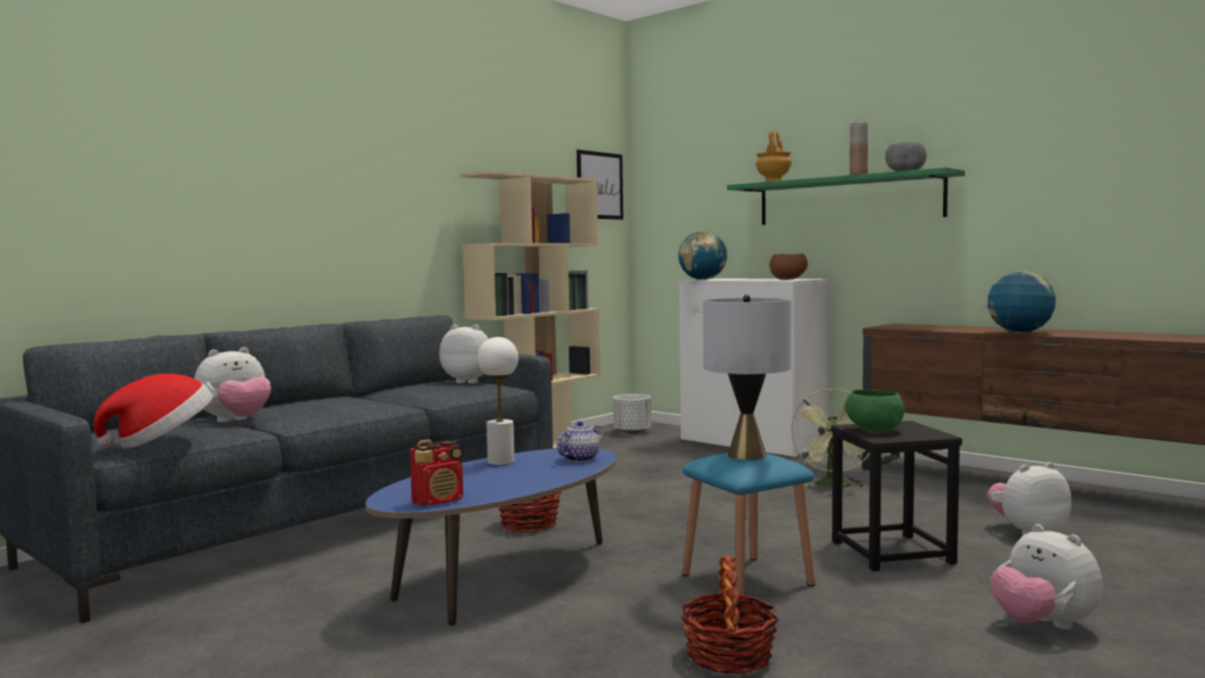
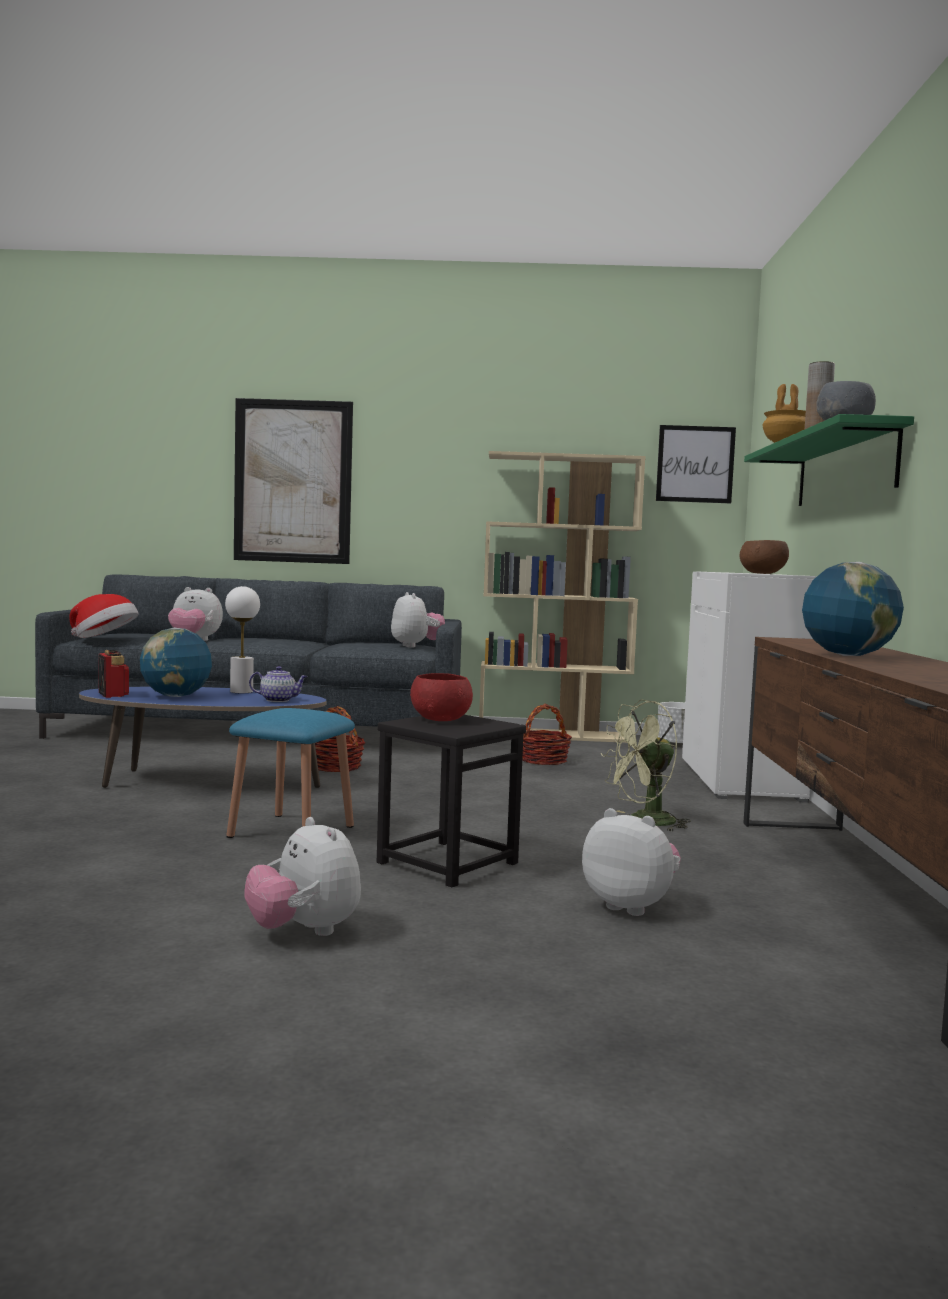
camera: 50 degrees right, 0 degrees up
radio [410,439,463,506] -> radio turned 135 degrees counterclockwise [99,650,129,698]
globe [678,231,727,280] -> globe moved to [140,628,212,697]
basket [681,555,779,674] -> basket moved to [522,704,572,765]
grey table lamp [703,294,791,460] -> none
green bowl [845,390,905,432] -> red bowl [410,673,473,721]
plush toy [991,524,1103,630] -> plush toy turned 60 degrees counterclockwise [244,817,361,936]
none -> picture [234,398,353,564]

